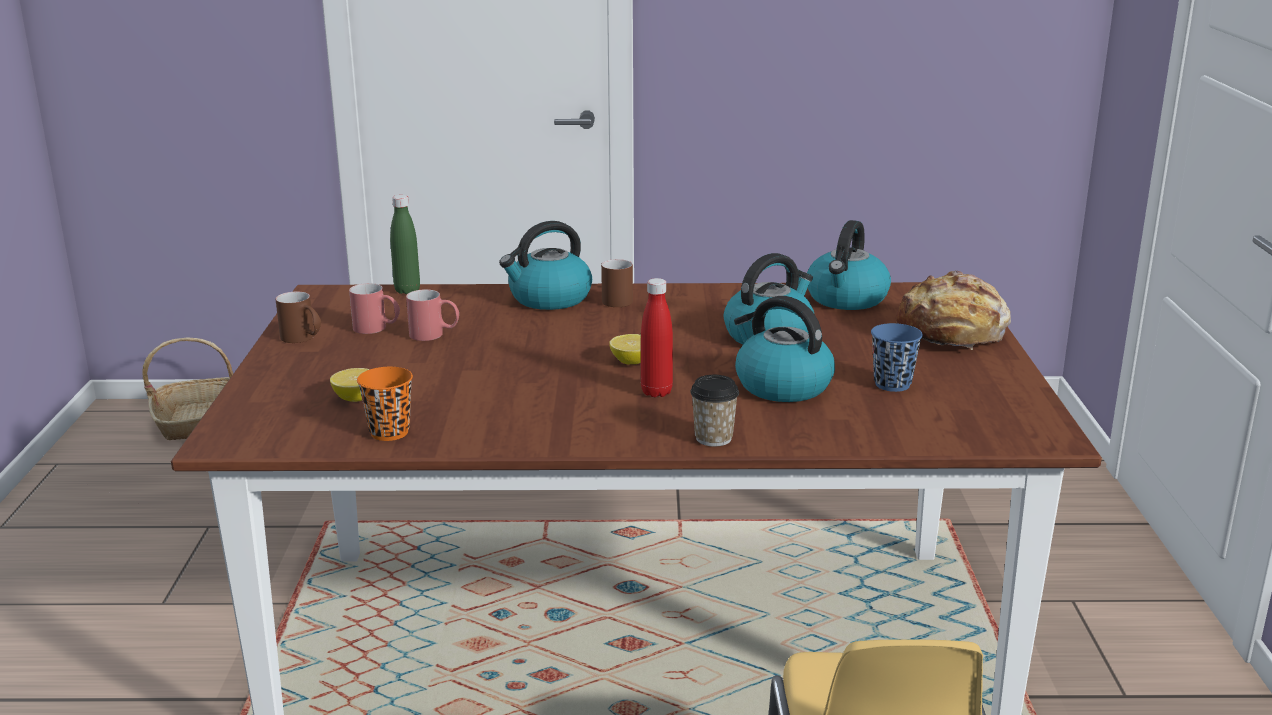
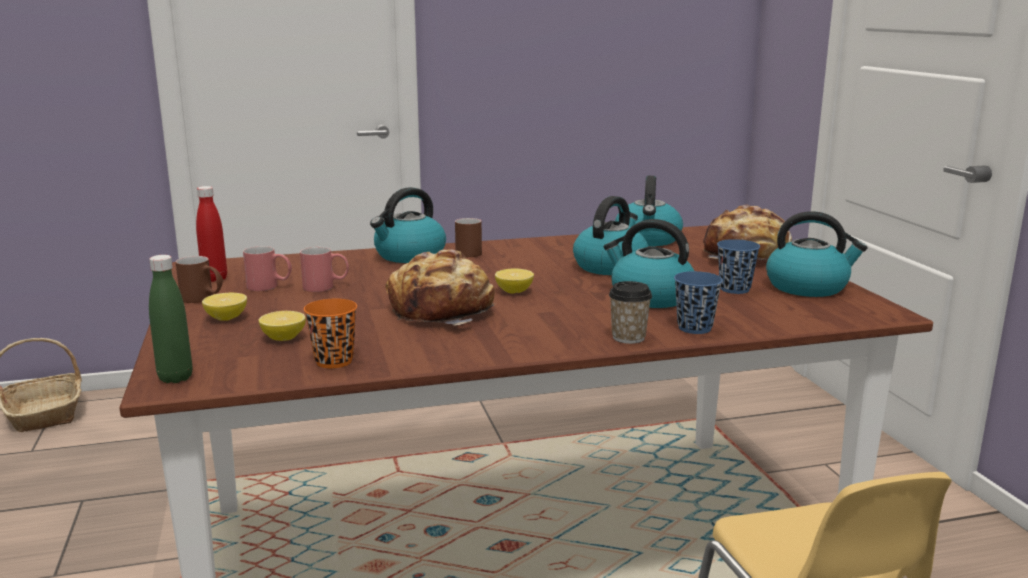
camera: 15 degrees left, 5 degrees down
green bottle [390,195,420,294] -> green bottle moved to [149,255,192,383]
red bottle [641,278,673,397] -> red bottle moved to [196,186,227,282]
none -> lemon [202,293,247,321]
none -> bread [385,249,495,325]
none -> blue cup [674,271,723,334]
none -> kettle [766,211,867,297]

